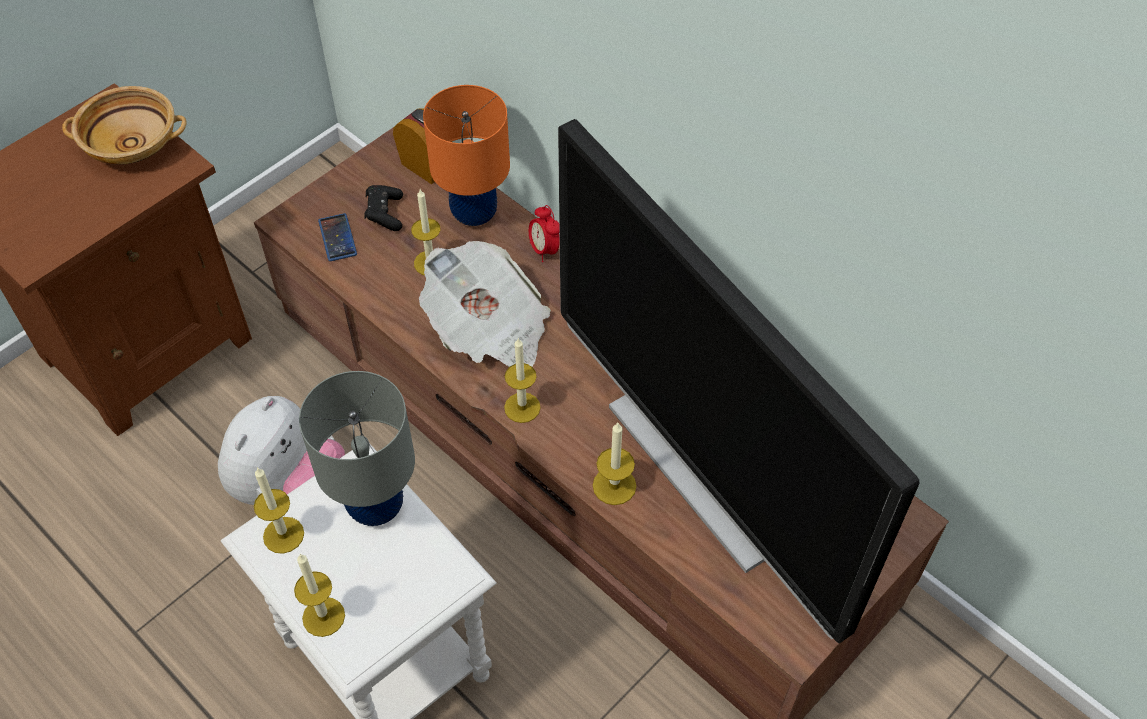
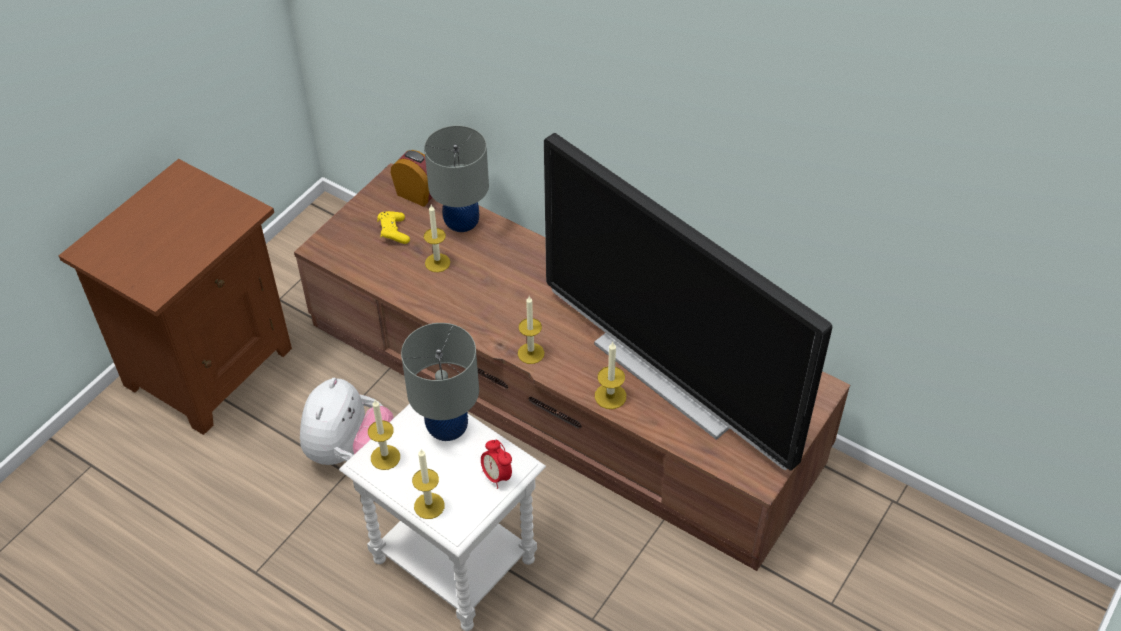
camera: 10 degrees left, 5 degrees down
beige bowl [62,86,186,165] -> none
phone [318,213,357,261] -> none
black game controller [364,185,403,231] -> yellow game controller [377,211,410,244]
newspaper [419,241,551,367] -> none
orange table lamp [423,85,510,226] -> grey table lamp [424,125,489,232]
alarm clock [529,205,560,262] -> alarm clock moved to [481,439,512,489]

